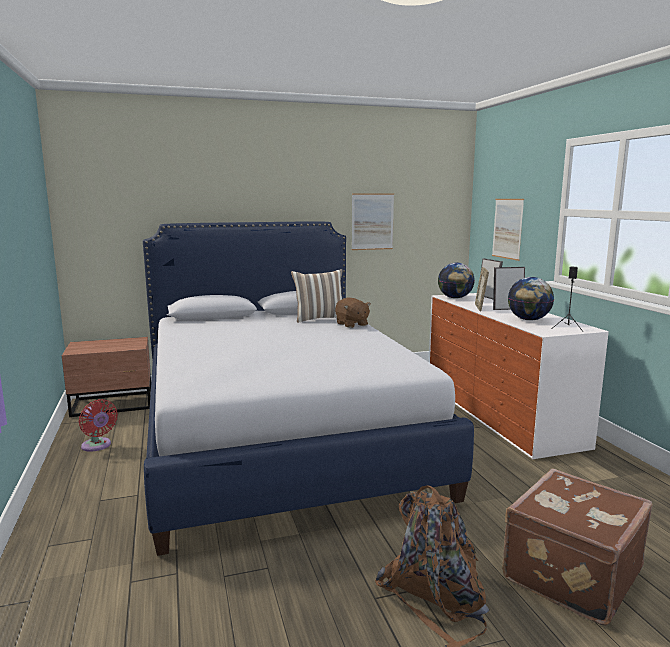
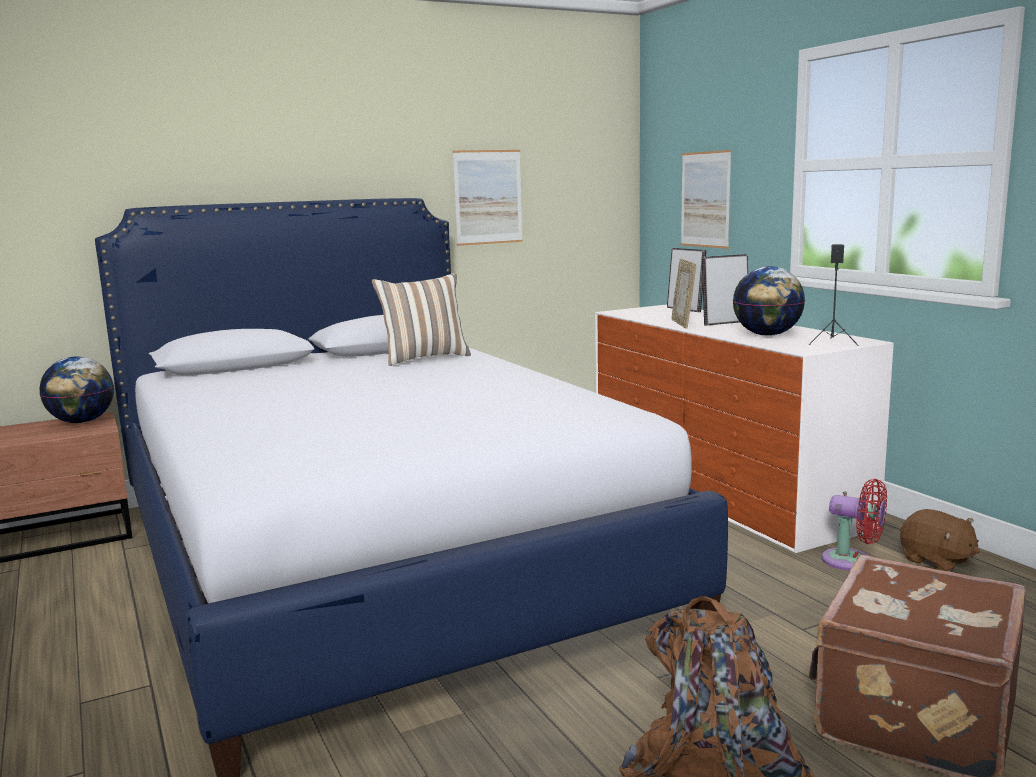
camera: 10 degrees left, 0 degrees up
red fan [79,399,118,452] -> red fan moved to [822,479,887,571]
brown plush toy [335,298,371,328] -> brown plush toy moved to [900,509,980,572]
globe [438,263,475,298] -> globe moved to [39,356,114,423]

